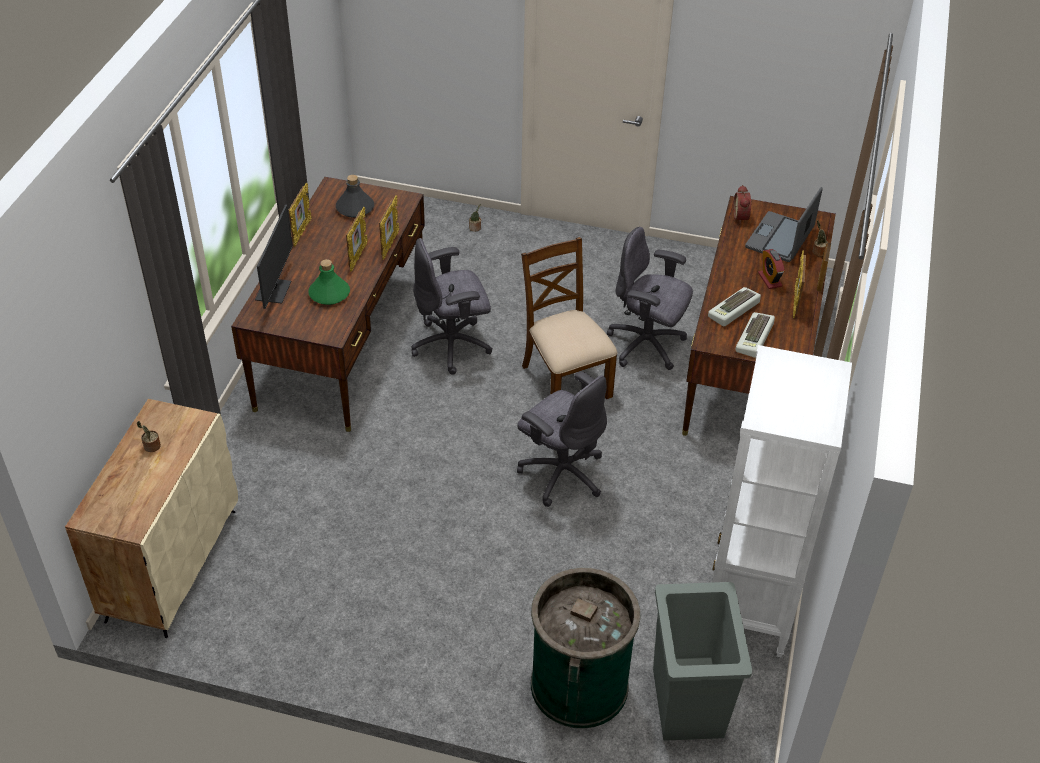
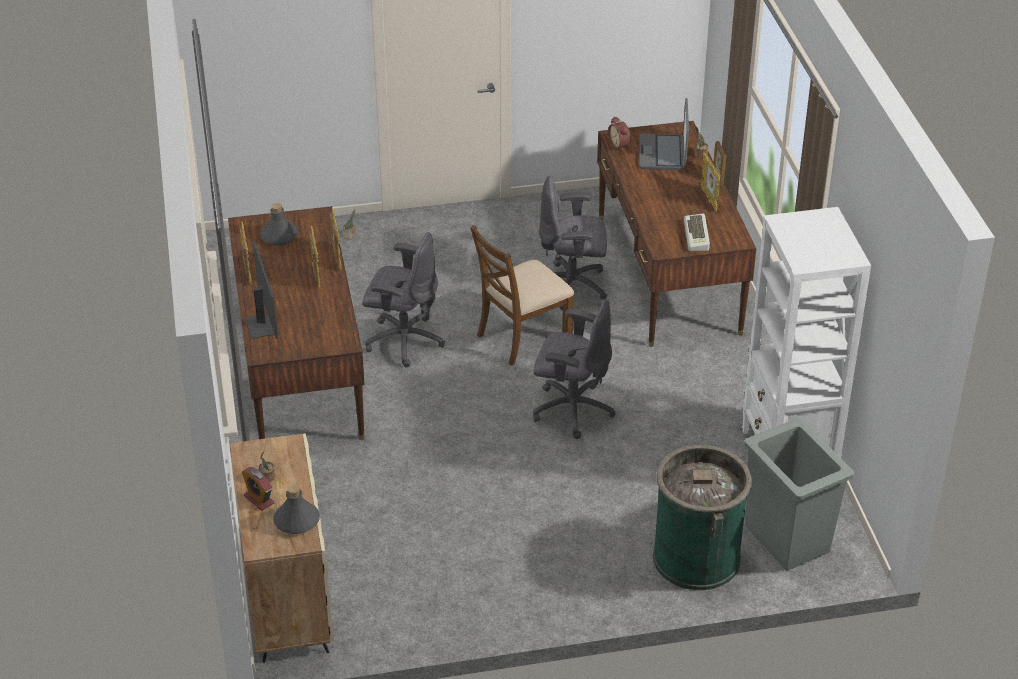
camera: 25 degrees left, 5 degrees down
green bottle [308,259,350,305] -> none
grey office chair [411,238,493,375] -> grey office chair turned 120 degrees counterclockwise [363,232,445,367]
brown chair [521,237,617,399] -> brown chair turned 75 degrees counterclockwise [470,225,574,366]
keyboard [708,287,761,326] -> none
alarm clock [758,249,785,289] -> alarm clock moved to [242,467,275,511]
none -> grey bottle [273,484,320,534]

